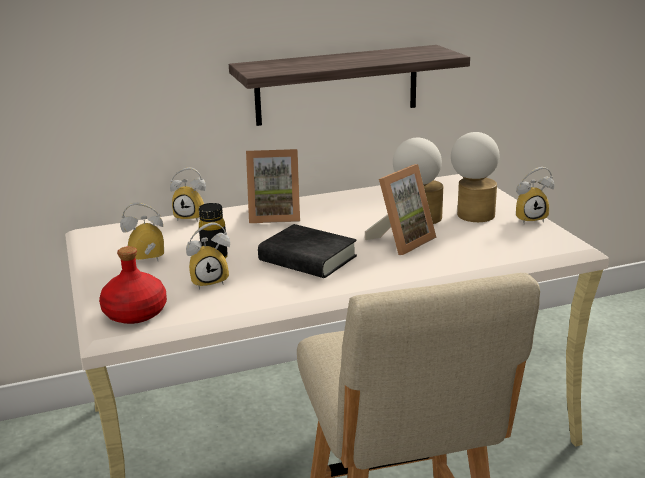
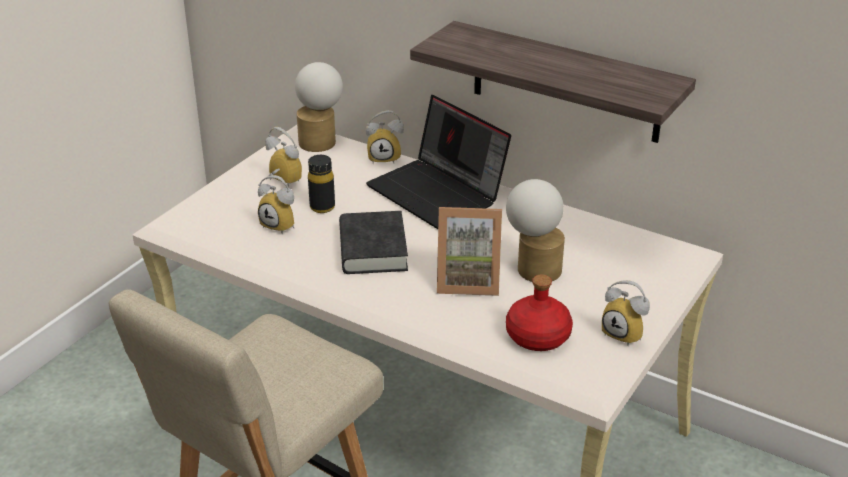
camera: 50 degrees right, 10 degrees up
red bottle [99,246,167,324] -> red bottle moved to [506,274,573,351]
alarm clock [170,167,206,222] -> alarm clock turned 60 degrees counterclockwise [366,110,404,164]
picture frame [246,149,300,223] -> laptop [366,95,511,229]
table lamp [451,132,499,222] -> table lamp moved to [295,62,343,152]

